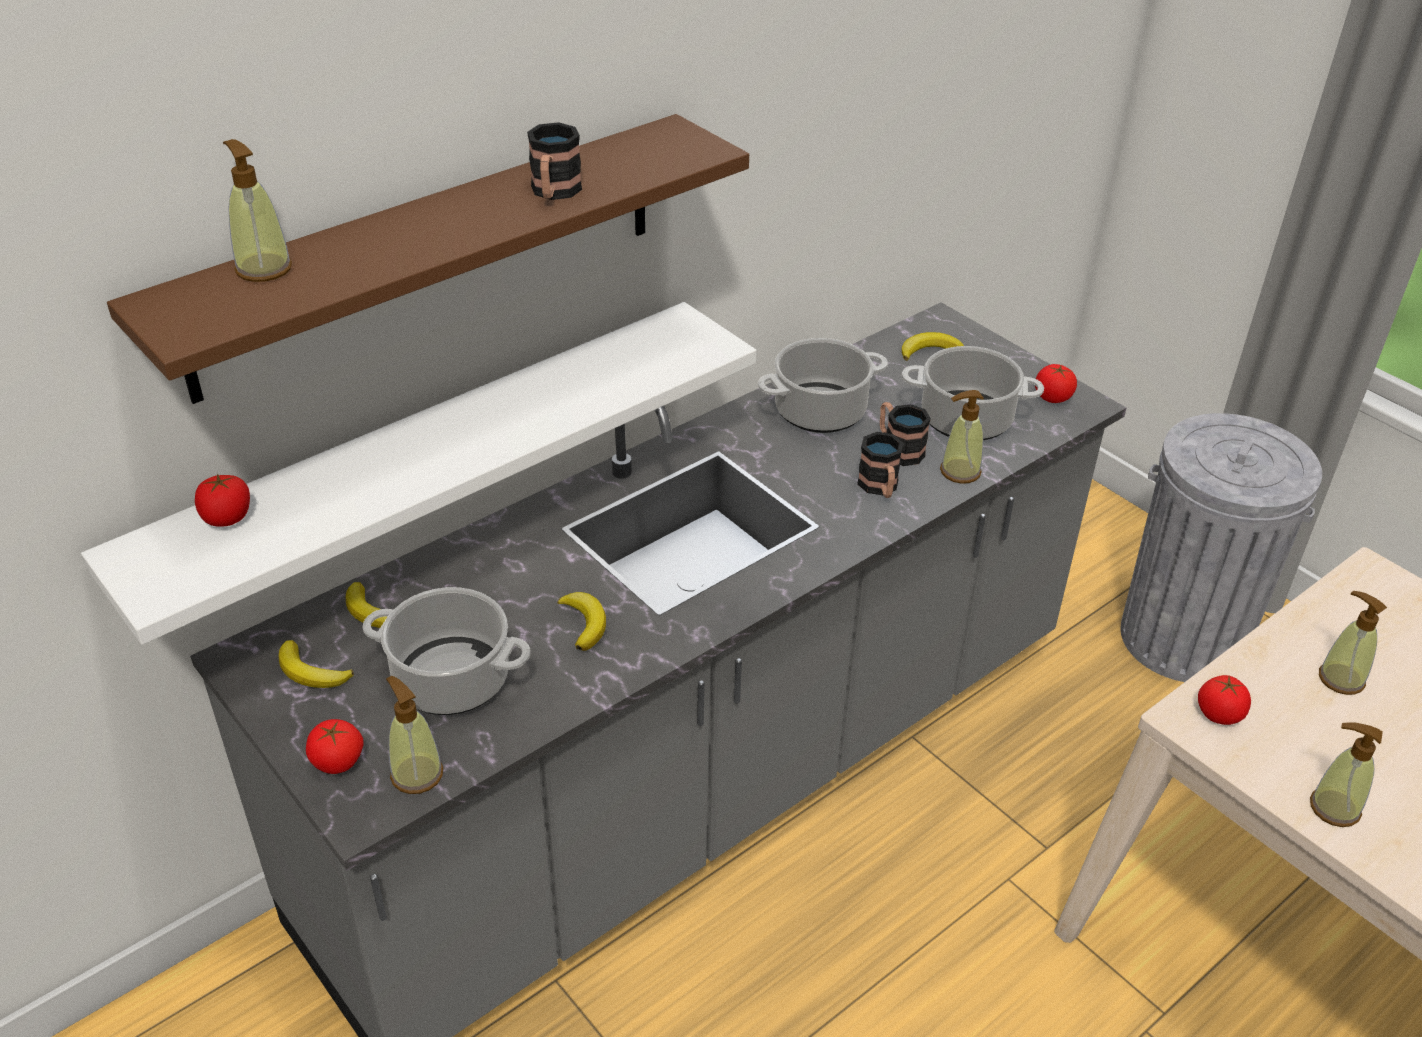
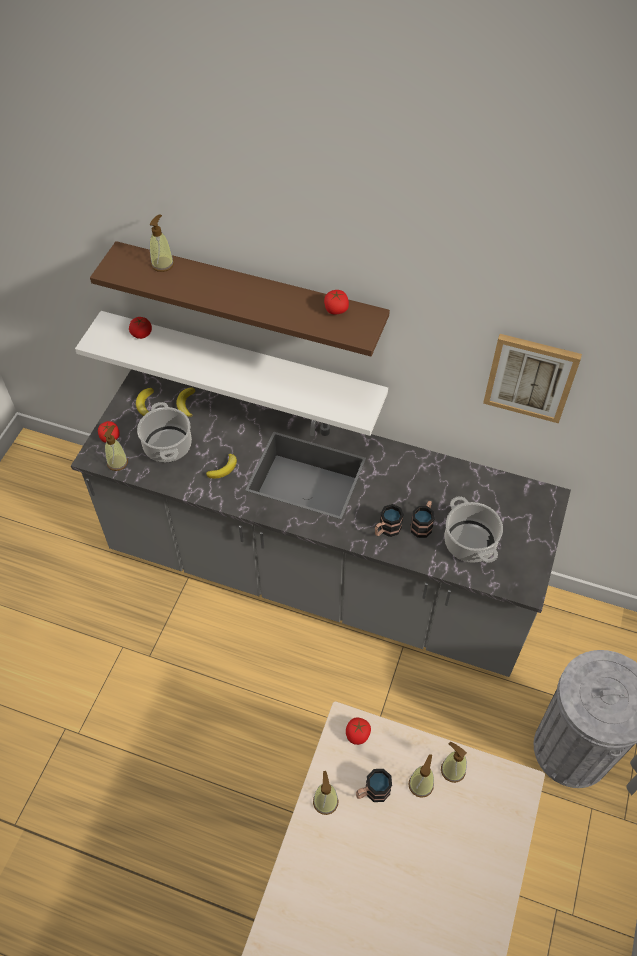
camera: 60 degrees right, 15 degrees up
mug [527,122,582,200] -> mug moved to [356,769,392,802]
cooking pot [758,338,888,433] -> none
banana [902,332,964,361] -> none
soap dispenser [940,390,984,484] -> soap dispenser moved to [441,742,467,783]
tomato [1035,364,1077,403] -> tomato moved to [324,290,349,314]
none -> picture [483,334,582,423]

